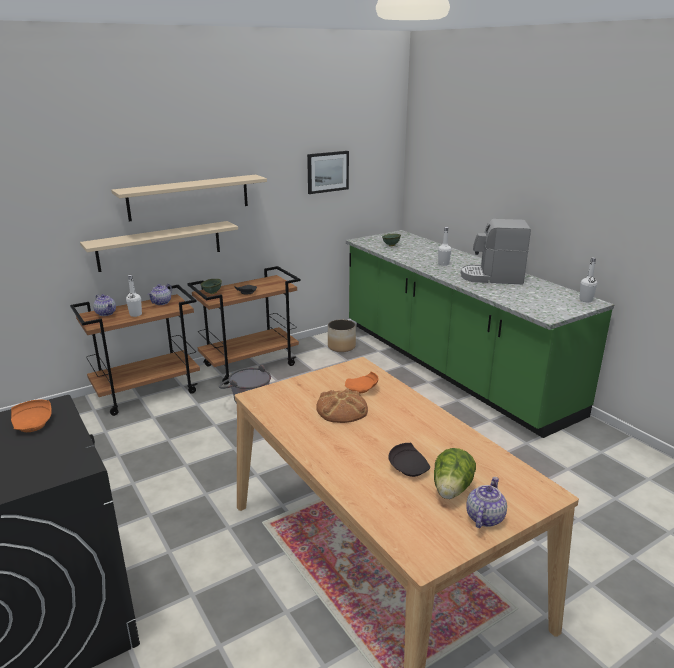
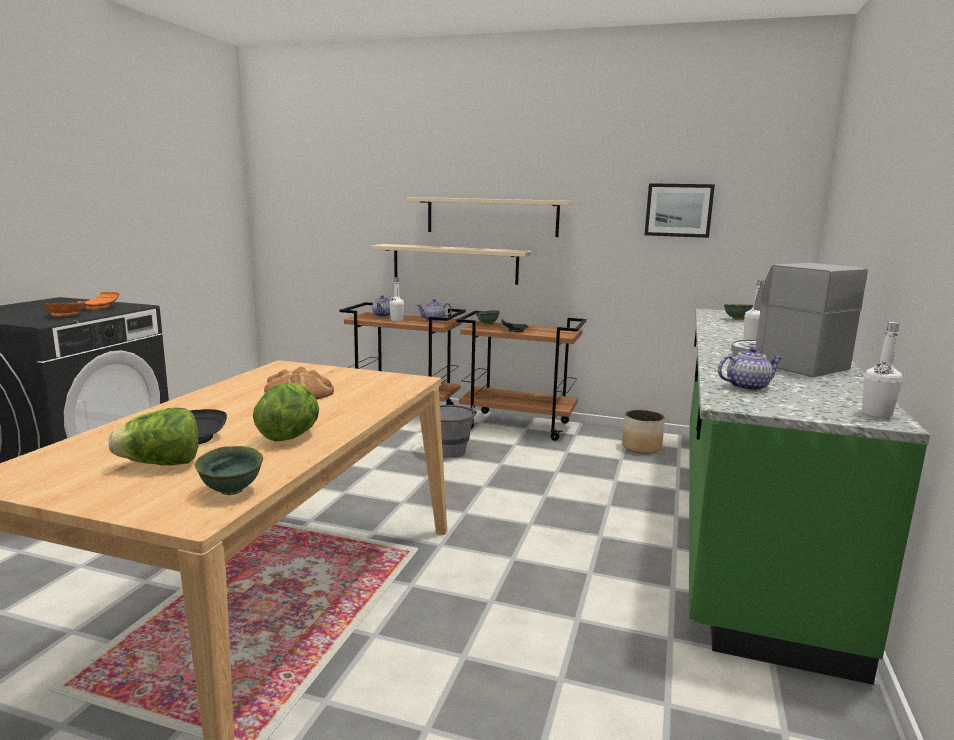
camera: 50 degrees right, 10 degrees down
orange plate [345,372,378,393] -> orange plate moved to [44,302,85,317]
teapot [466,477,507,528] -> teapot moved to [718,347,782,391]
none -> green bowl [195,446,263,495]
none -> lettuce [253,383,319,442]

